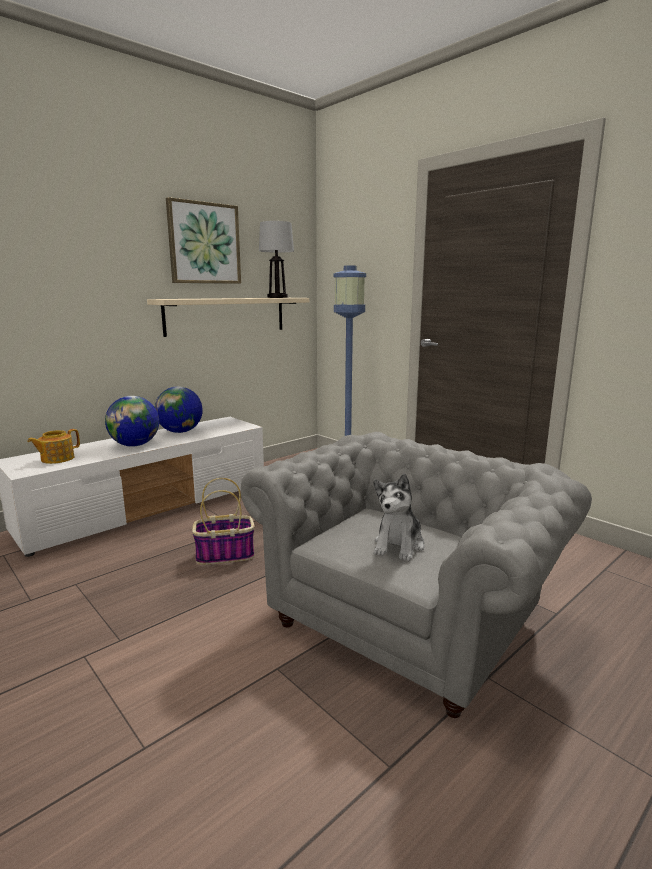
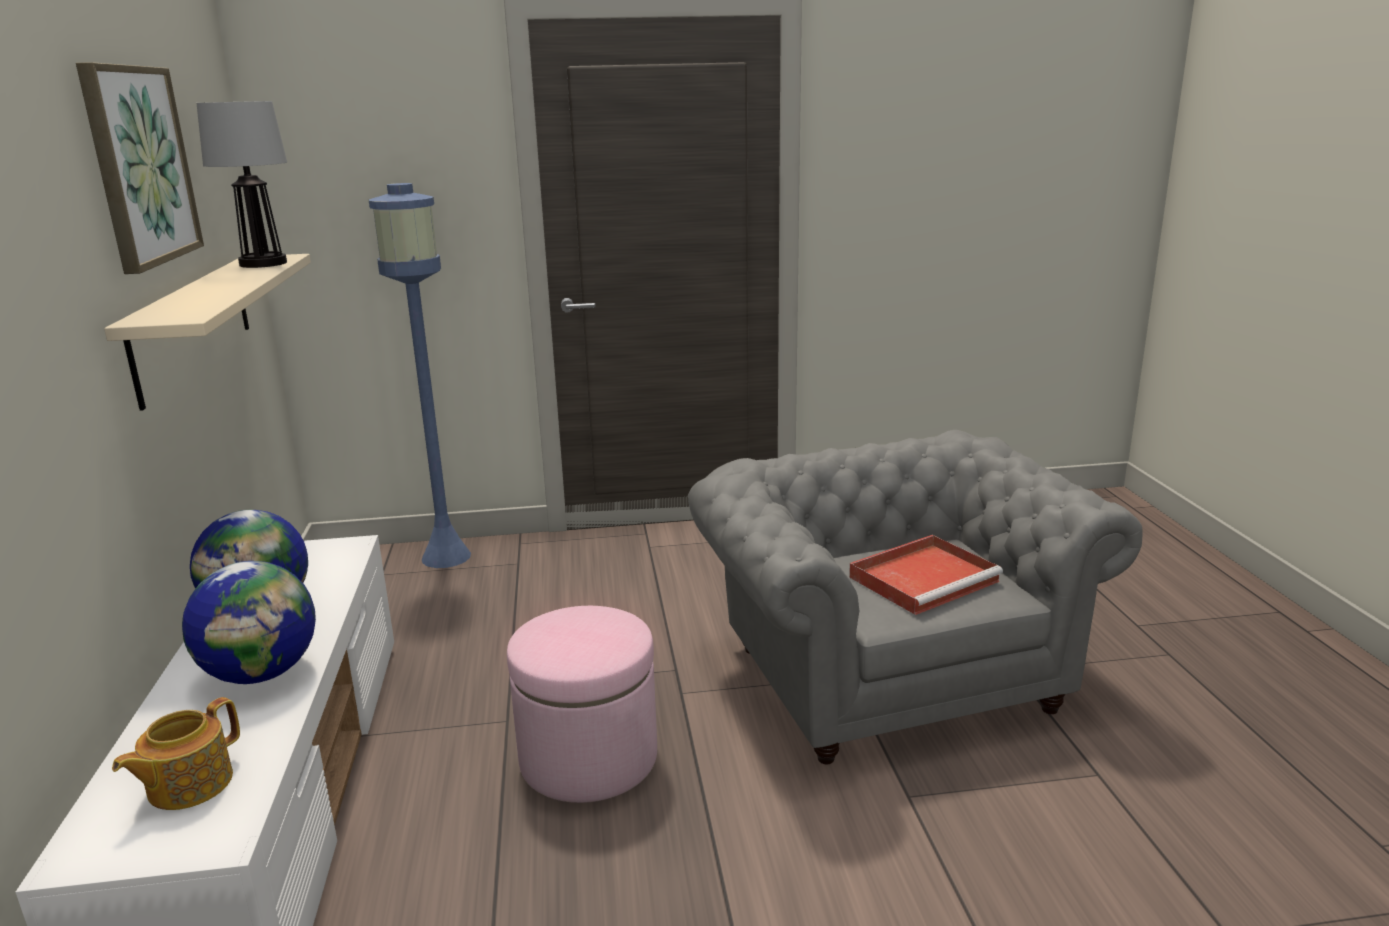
camera: 55 degrees left, 5 degrees up
teapot [27,429,80,464] -> teapot turned 45 degrees clockwise [112,697,240,810]
basket [192,478,255,565] -> pink ottoman [507,606,657,803]
plush toy [374,474,425,561] -> red tray [849,535,1003,615]

